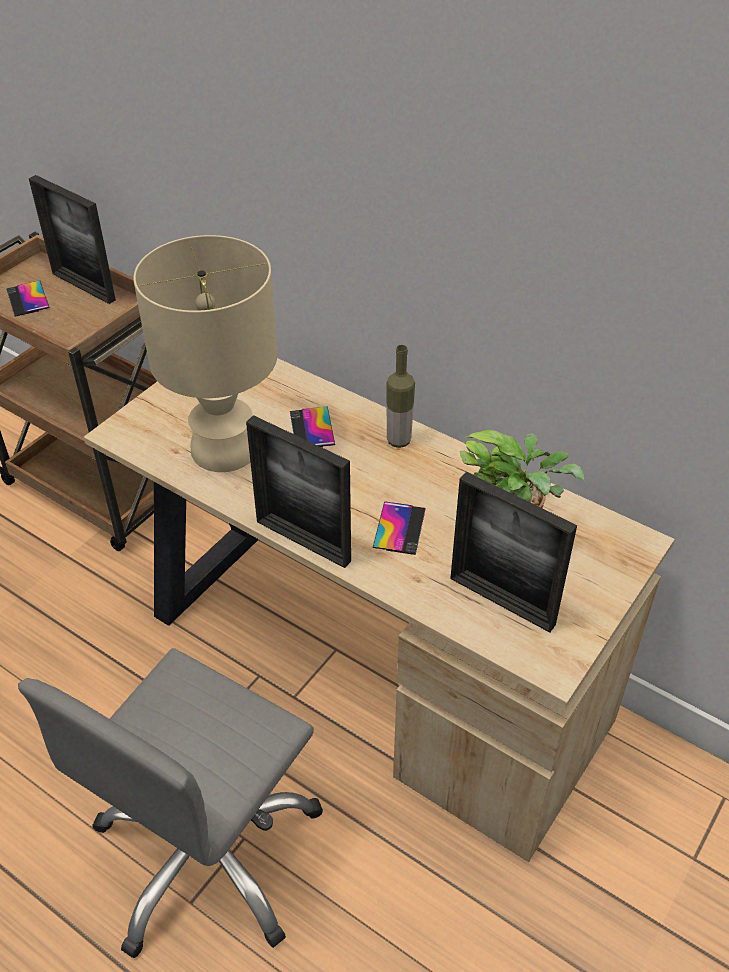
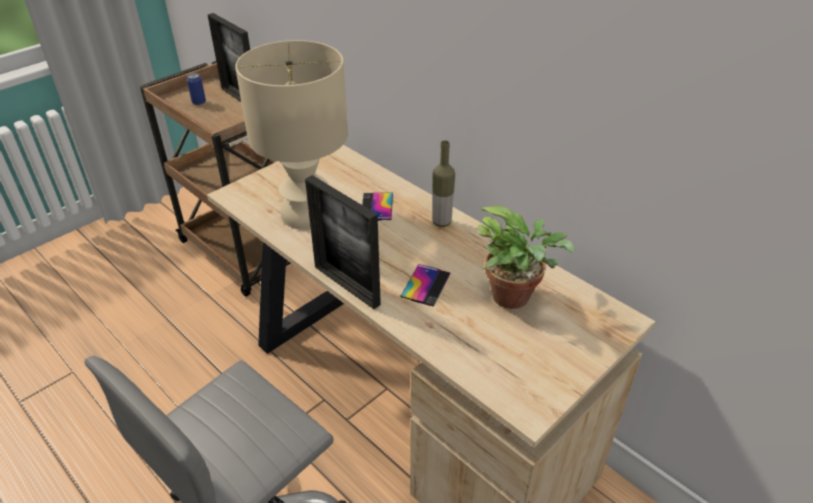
camera: 10 degrees right, 5 degrees down
phone [6,280,50,317] -> can [187,73,206,105]
picture frame [450,472,577,633] -> none

